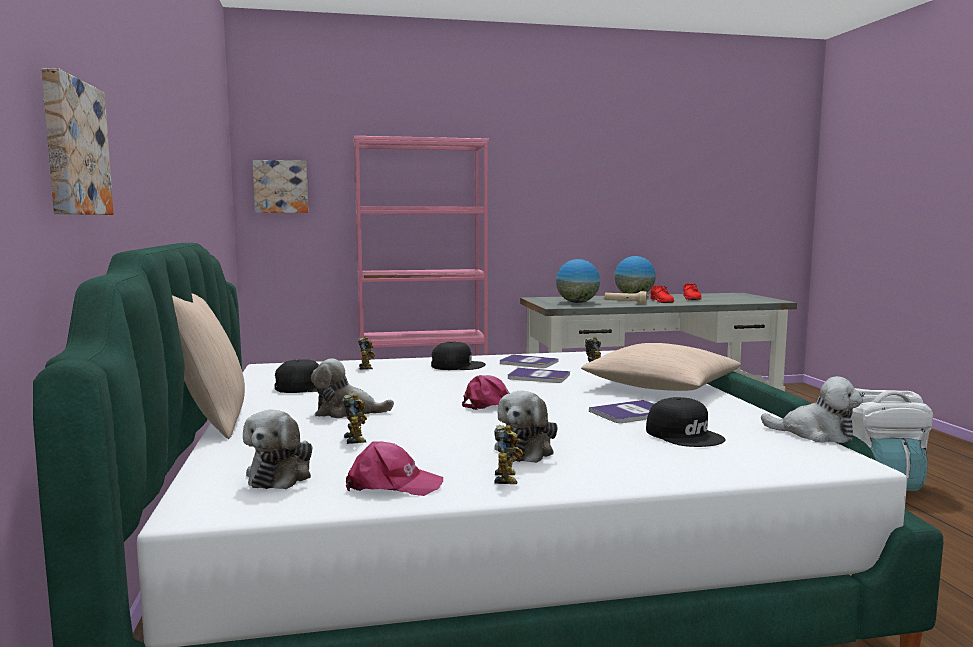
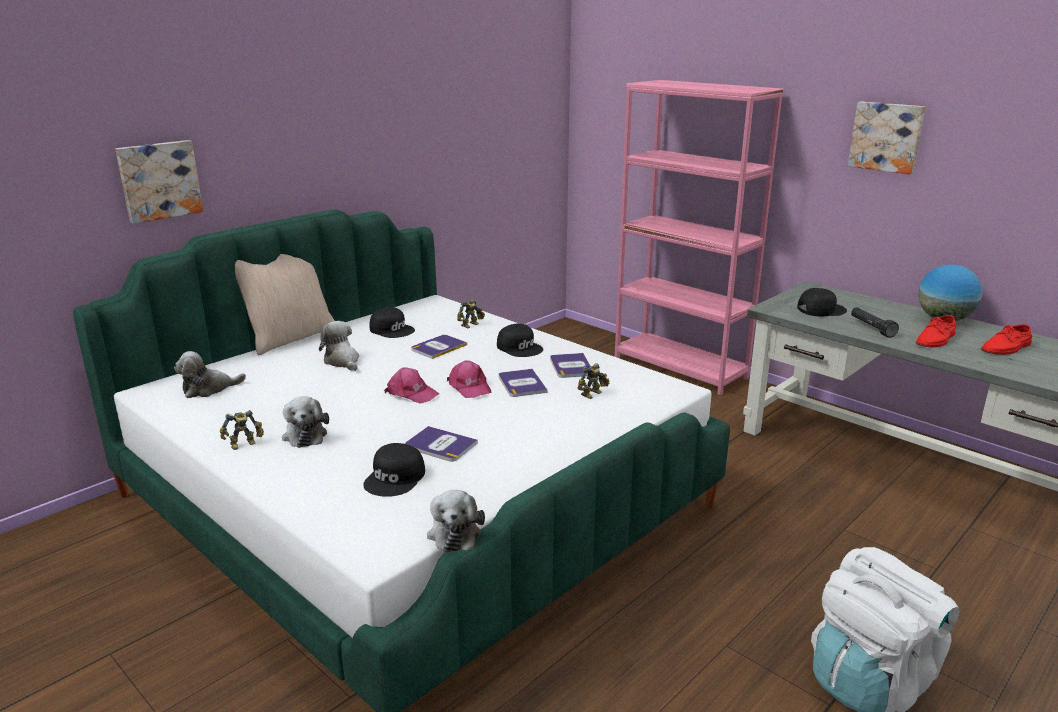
camera: 55 degrees right, 15 degrees up
picture [253,160,308,213] -> picture moved to [848,101,925,174]
toy robot [342,394,367,444] -> none
pink cap [346,441,443,496] -> pink cap moved to [447,360,492,398]
plush toy [494,391,558,463] -> plush toy turned 90 degrees counterclockwise [282,396,329,448]
globe [556,259,600,303] -> black cap [797,288,847,317]
beige pillow [581,343,741,391] -> none
beige flashlight [605,291,647,304] -> black flashlight [851,307,899,338]
none -> book [411,335,467,359]

